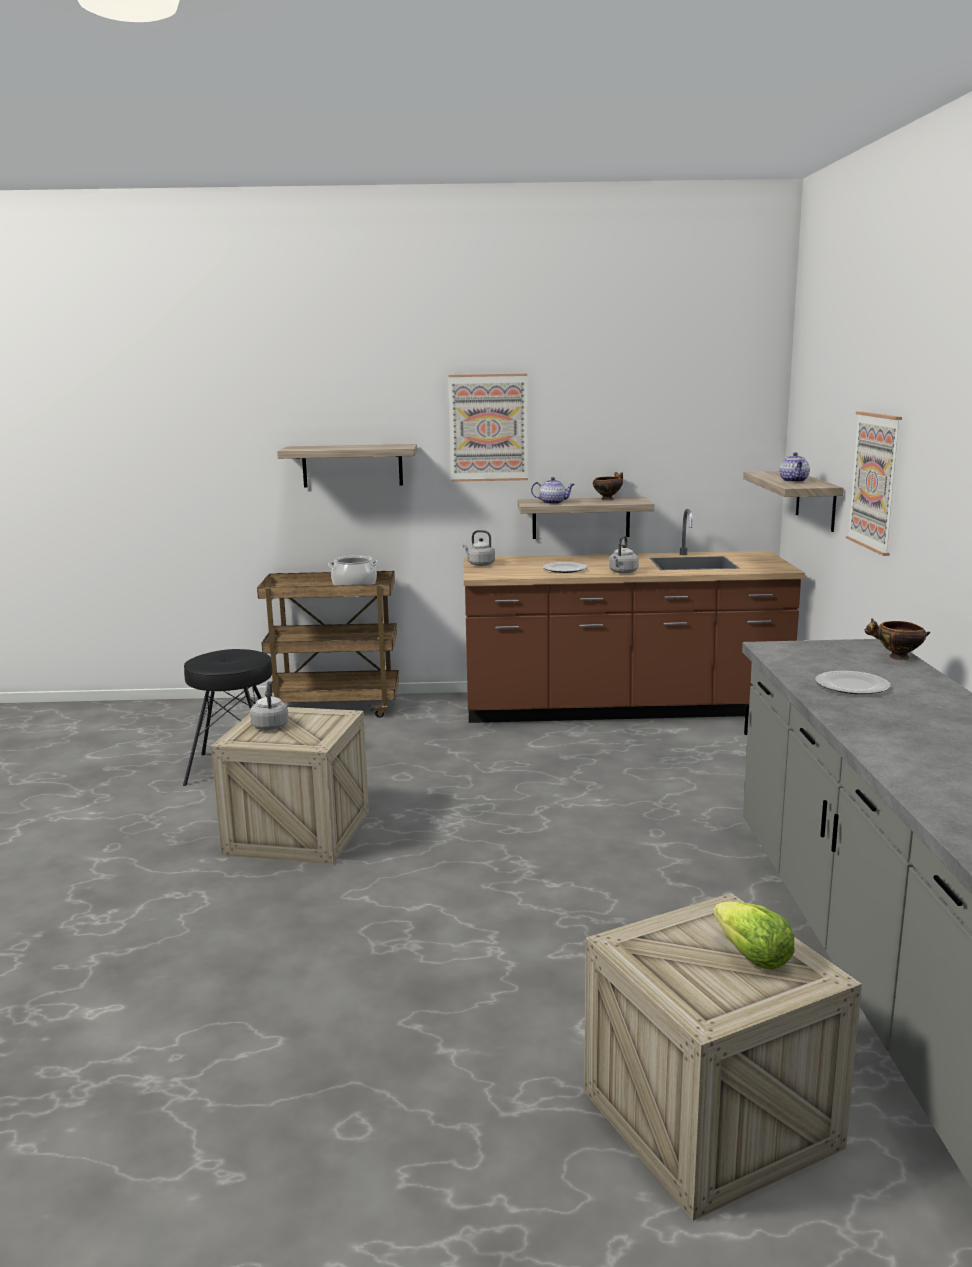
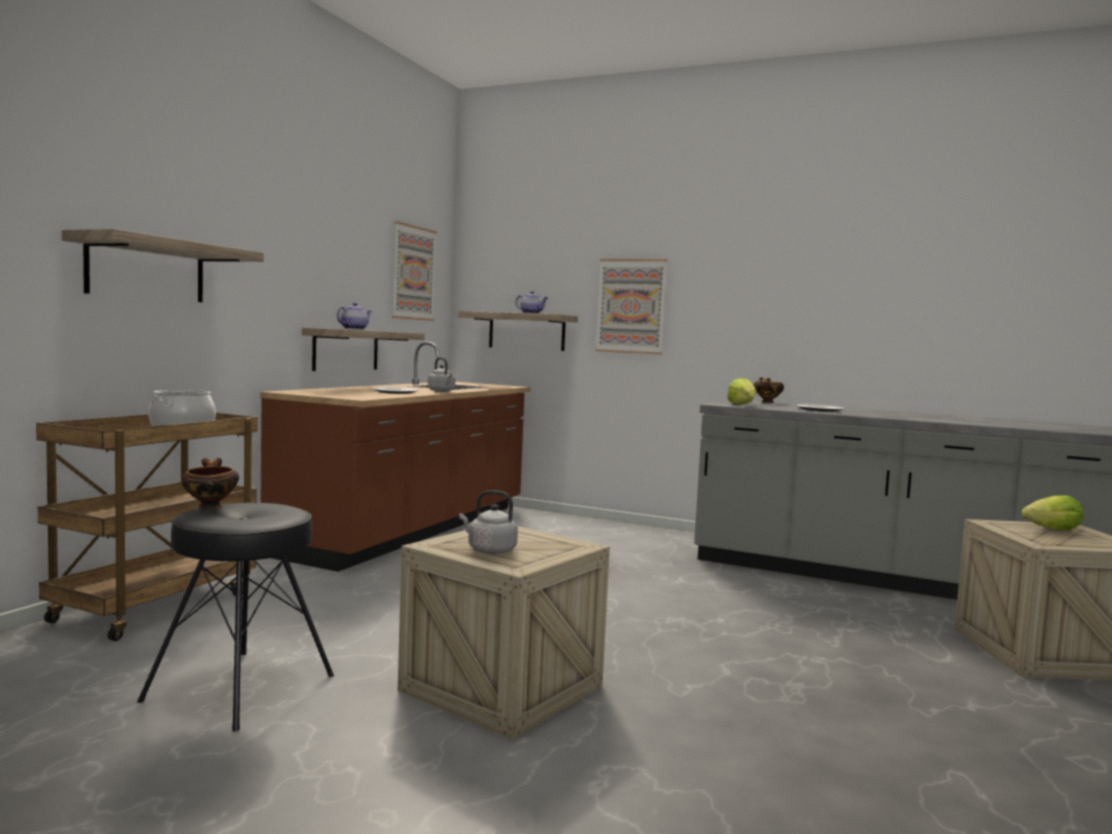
camera: 65 degrees left, 10 degrees down
picture [448,373,528,482] -> picture moved to [392,221,437,321]
grey kettle [463,530,495,566] -> none
bowl [593,472,623,500] -> bowl moved to [182,458,239,510]
none -> lettuce [727,378,756,405]

